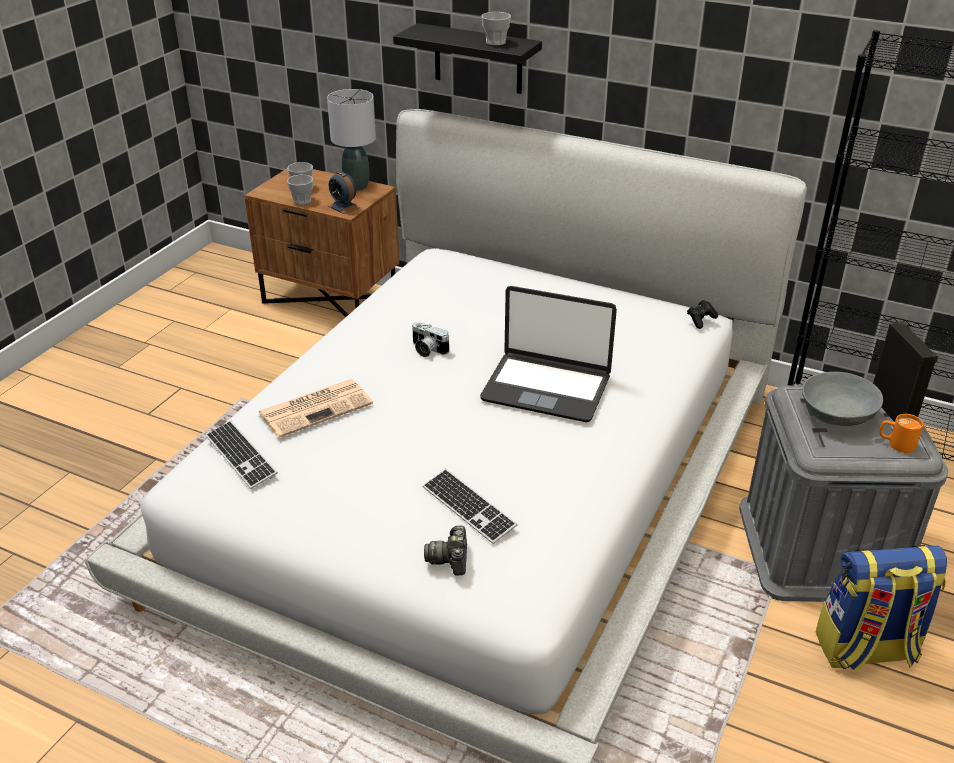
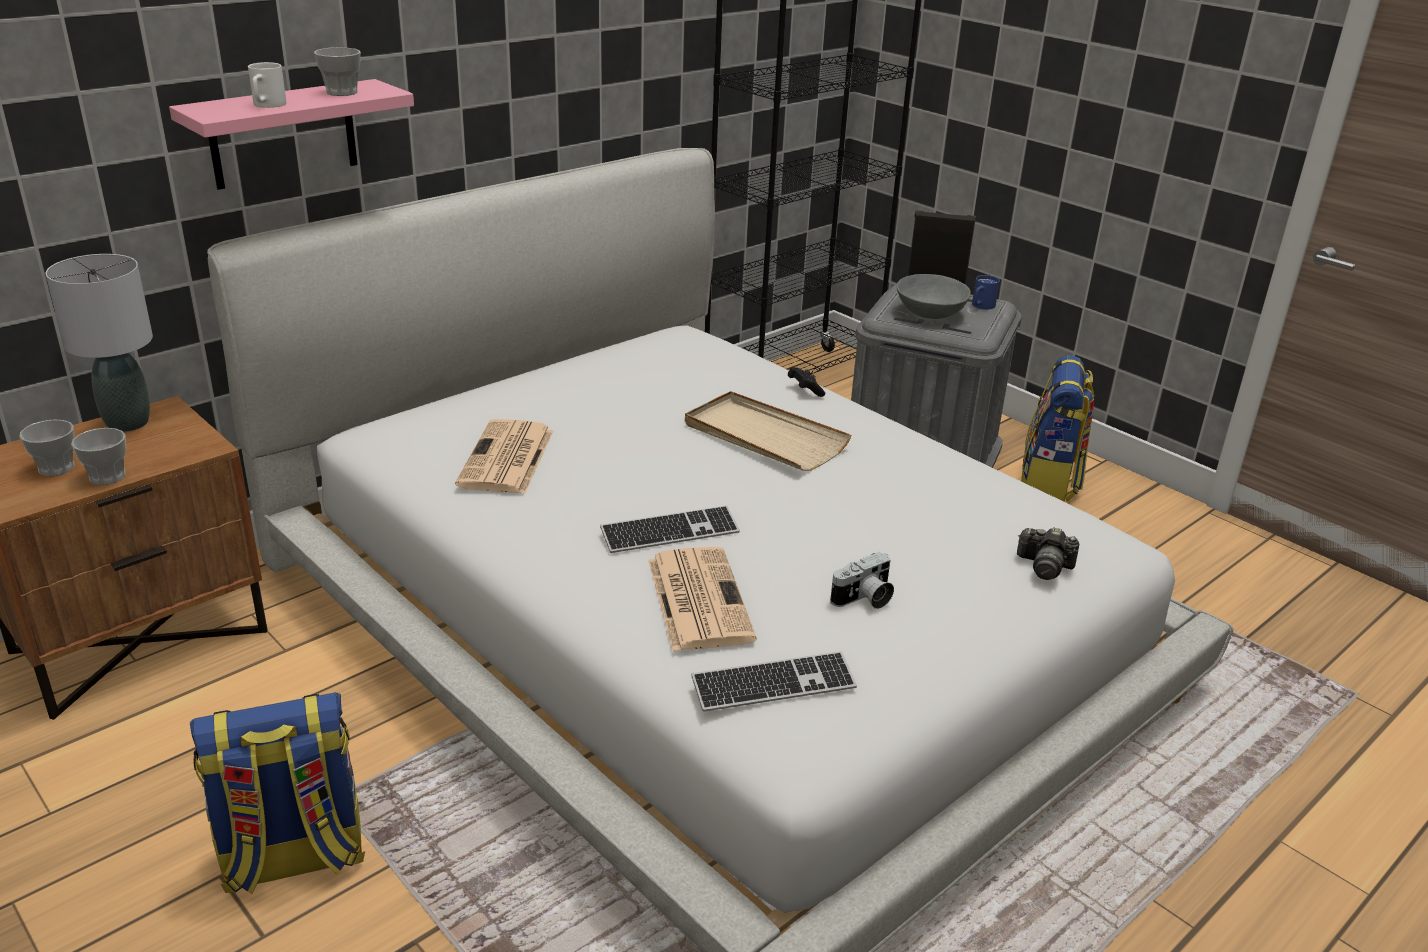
camera: 70 degrees left, 5 degrees down
alarm clock [328,171,360,214] -> none
black shelf [393,23,542,94] -> pink shelf [169,79,414,190]
camera [412,322,449,357] -> camera moved to [830,552,894,609]
keyboard [423,469,517,544] -> keyboard moved to [600,505,740,553]
laptop [480,286,617,422] -> beige tray [685,391,851,471]
black game controller [687,300,718,329] -> black game controller moved to [788,367,825,397]
orange mug [879,414,923,453] -> blue mug [972,275,1000,309]
none -> backpack [190,692,365,894]
none -> white mug [248,62,287,108]
none -> newspaper [455,419,553,494]

